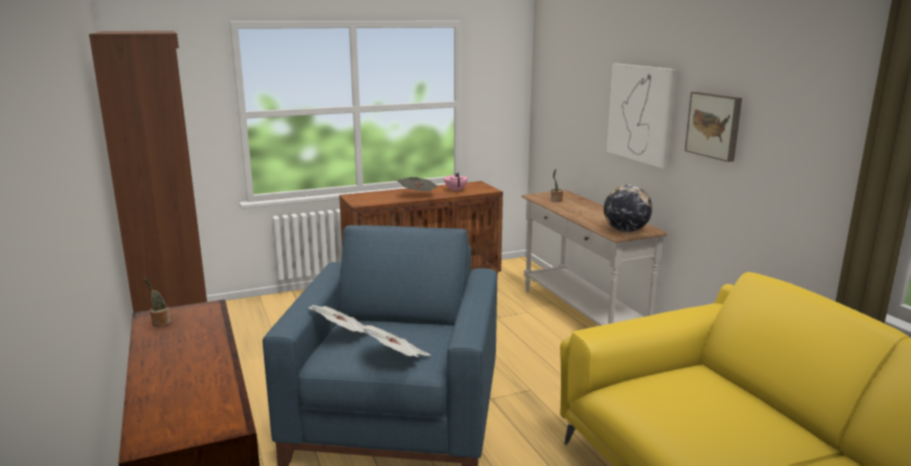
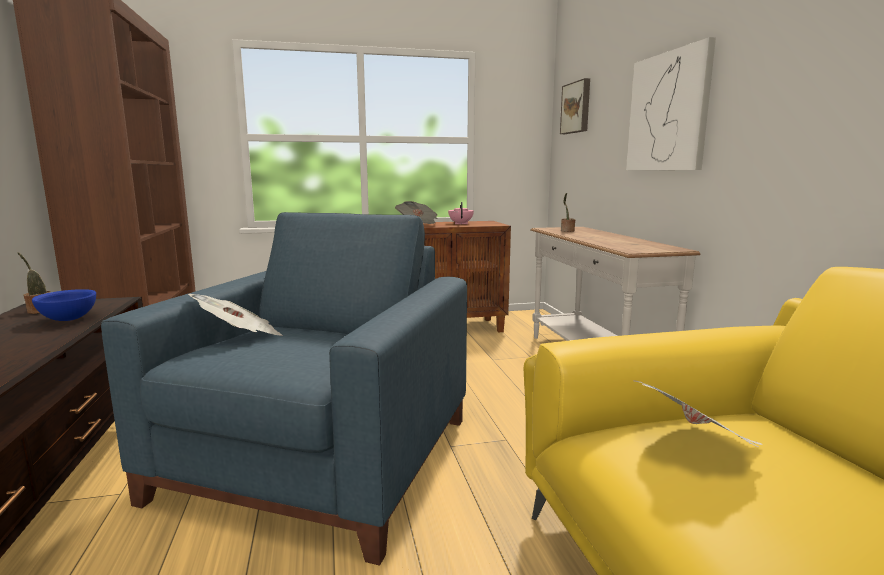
camera: 10 degrees right, 5 degrees down
newspaper [359,325,431,357] -> newspaper moved to [632,380,763,447]
globe [604,185,652,232] -> none
picture [685,92,742,162] -> picture moved to [560,78,590,134]
none -> blue bowl [32,289,96,321]

